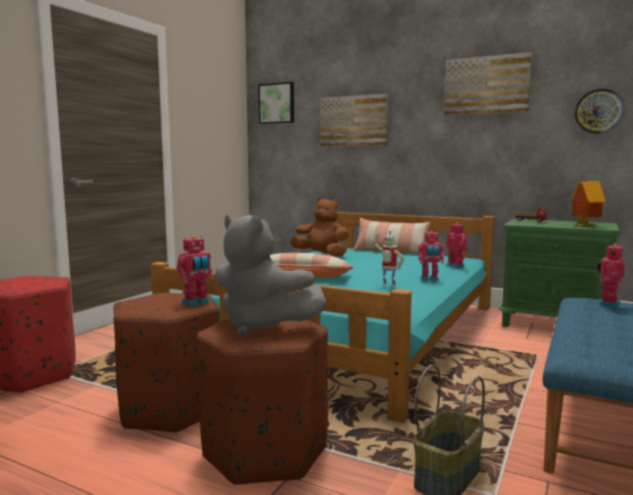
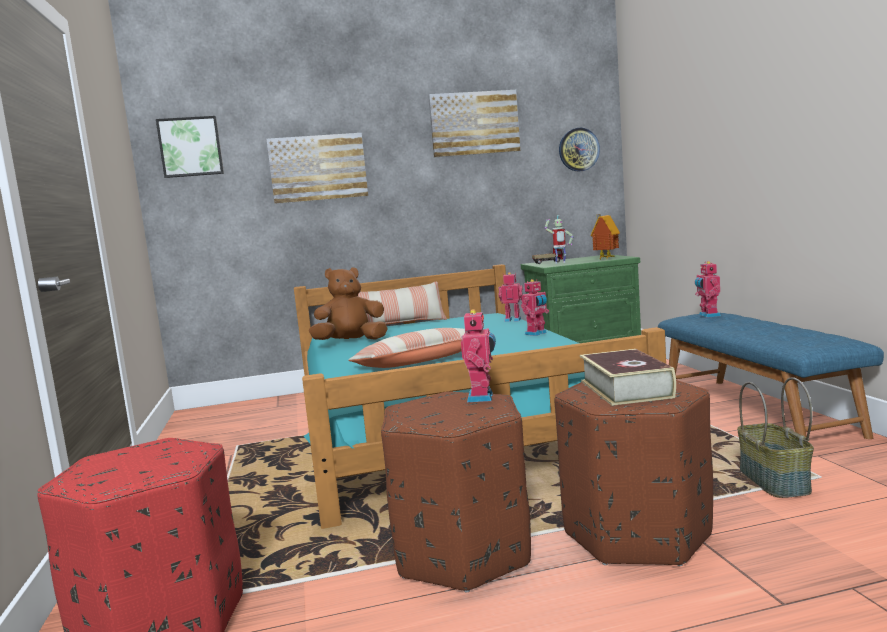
camera: 40 degrees left, 0 degrees up
grey plush toy [215,215,327,336] -> book [580,349,676,406]
toy robot [374,230,404,287] -> toy robot moved to [545,215,573,264]

